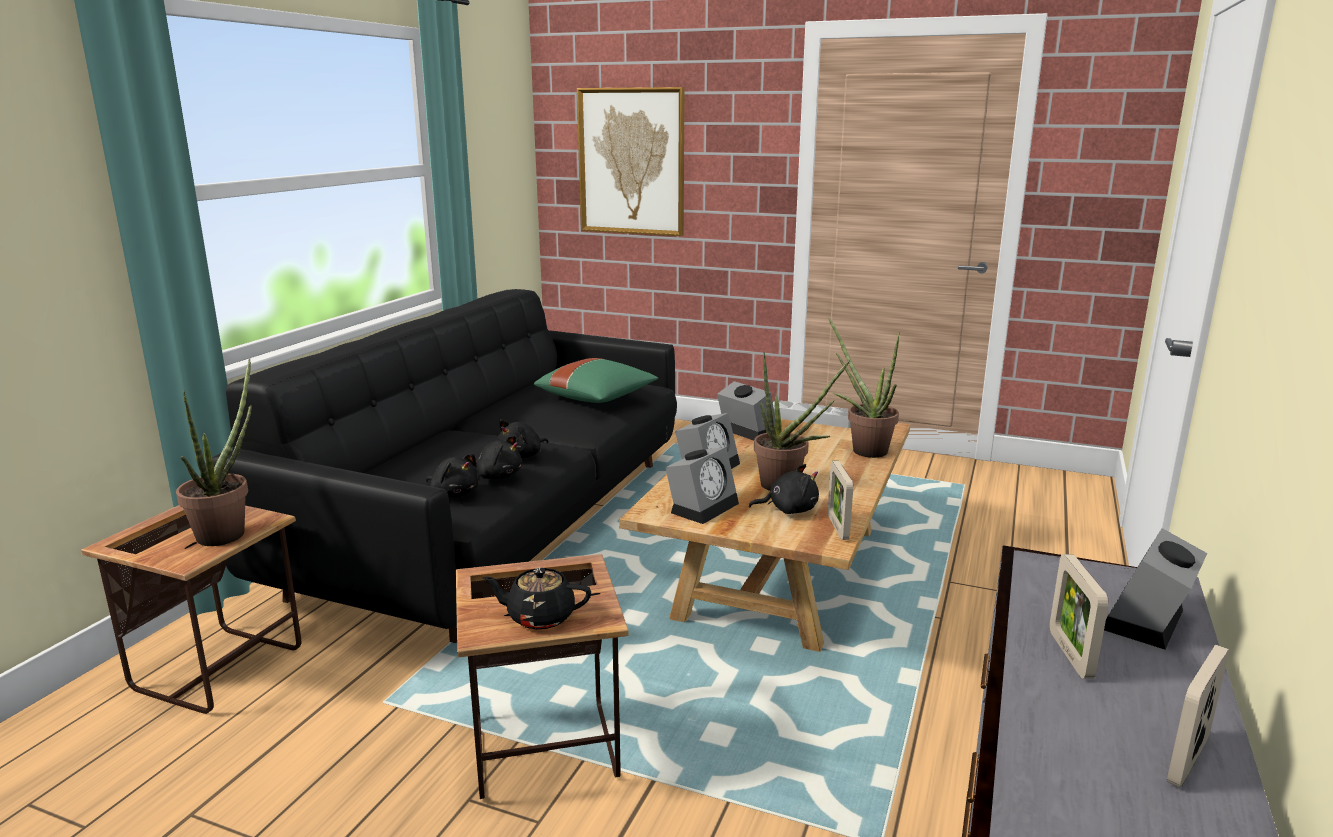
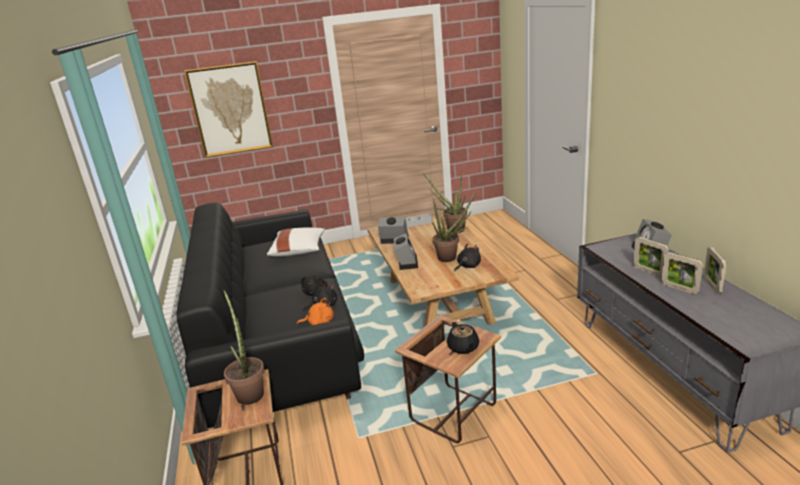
camera: 35 degrees left, 5 degrees up
black plush toy [426,454,480,497] -> orange plush toy [297,298,334,325]
black teapot [482,568,591,629] -> black teapot turned 75 degrees counterclockwise [447,322,479,354]
green pillow [534,358,658,403] -> white pillow [267,227,325,256]
alarm clock [665,447,739,524] -> none
picture frame [828,461,853,540] -> picture frame moved to [661,252,703,294]

